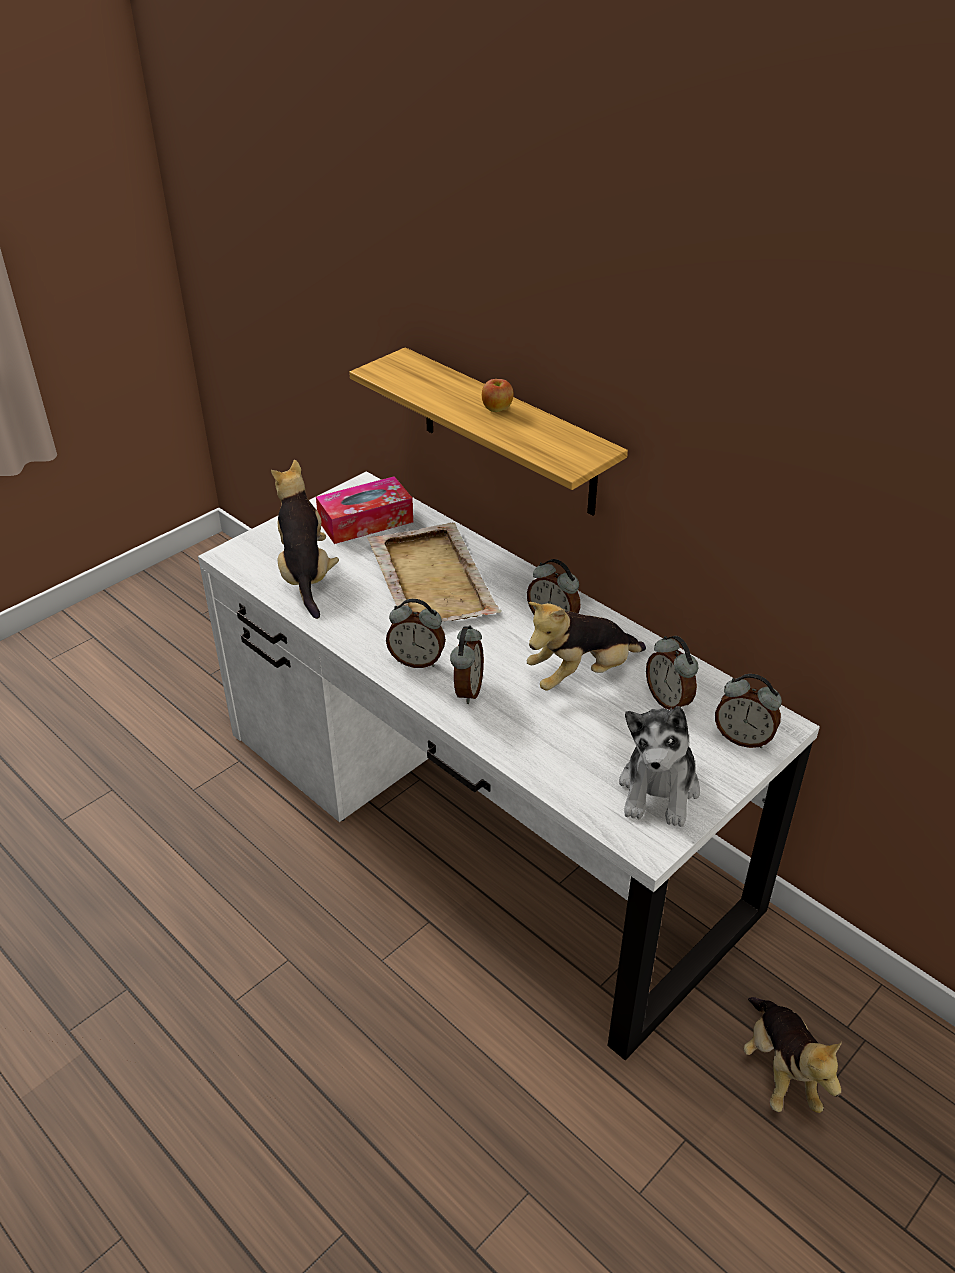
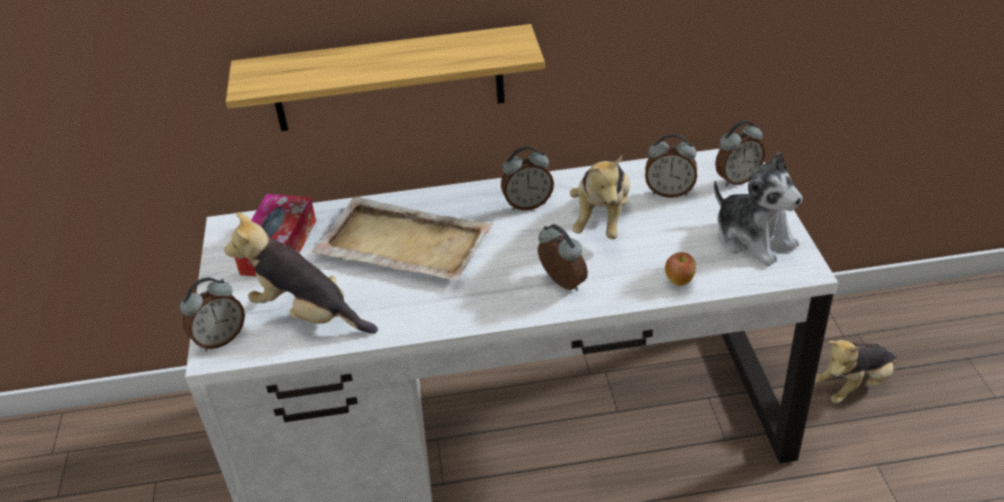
camera: 50 degrees left, 0 degrees up
alarm clock [386,599,446,668] -> alarm clock moved to [180,277,245,351]
apple [482,379,513,412] -> apple moved to [665,252,696,286]
plush toy [744,997,842,1113] -> plush toy turned 120 degrees clockwise [815,340,898,404]

